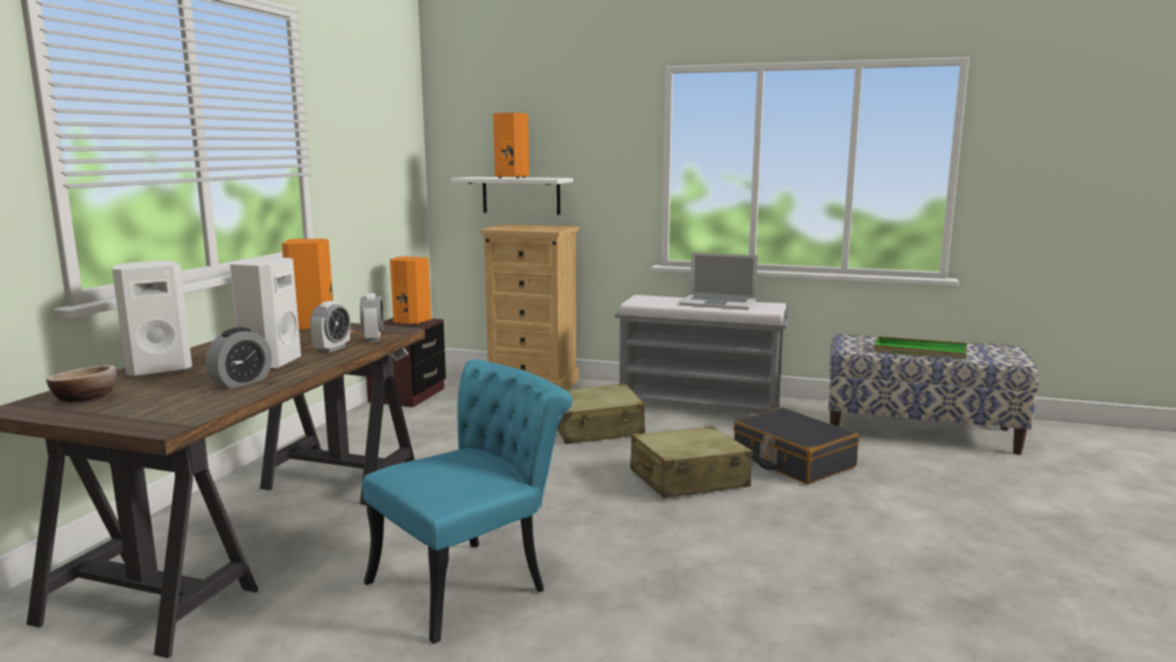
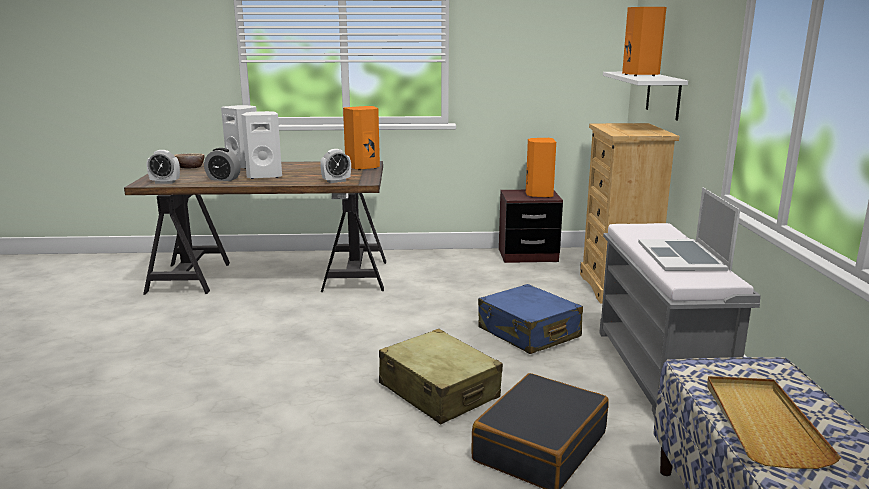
camera: 70 degrees right, 5 degrees up
alarm clock [310,301,350,353] -> alarm clock moved to [147,150,180,184]
turquoise chair [363,359,573,644] -> none
beige suitcase [557,384,645,444] -> blue suitcase [478,284,583,354]
green tray [874,337,967,359] -> beige tray [707,376,841,469]

